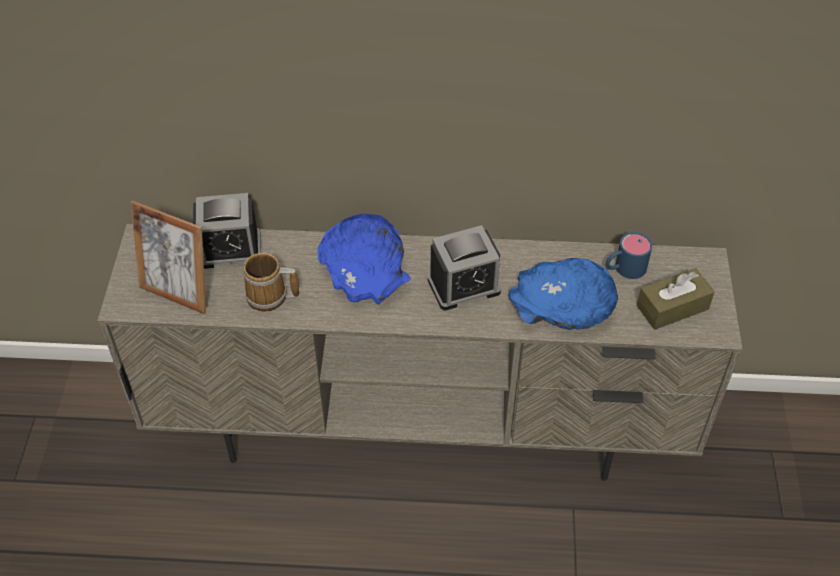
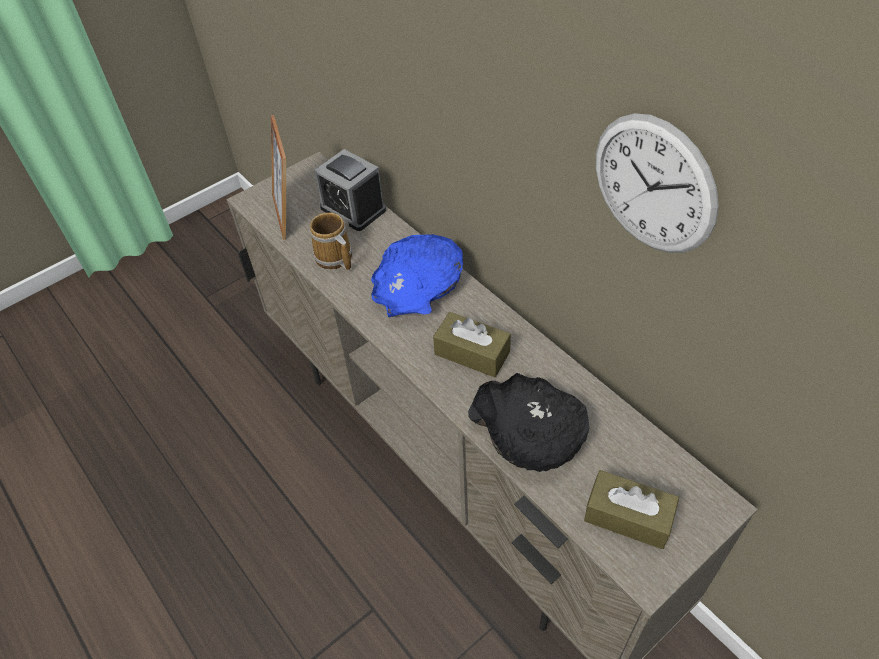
camera: 50 degrees right, 0 degrees up
alarm clock [428,225,501,311] -> brown tissue box [433,312,511,377]
blue bowl [508,258,618,330] -> black bowl [468,373,590,472]
blue mug [606,232,652,279] -> none
none -> wall clock [596,113,719,253]

